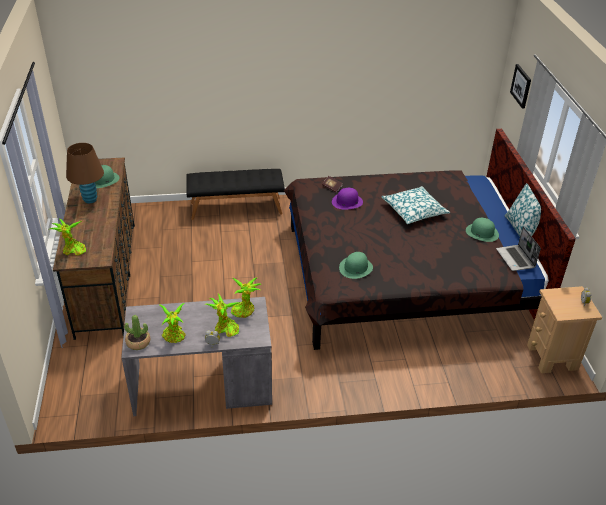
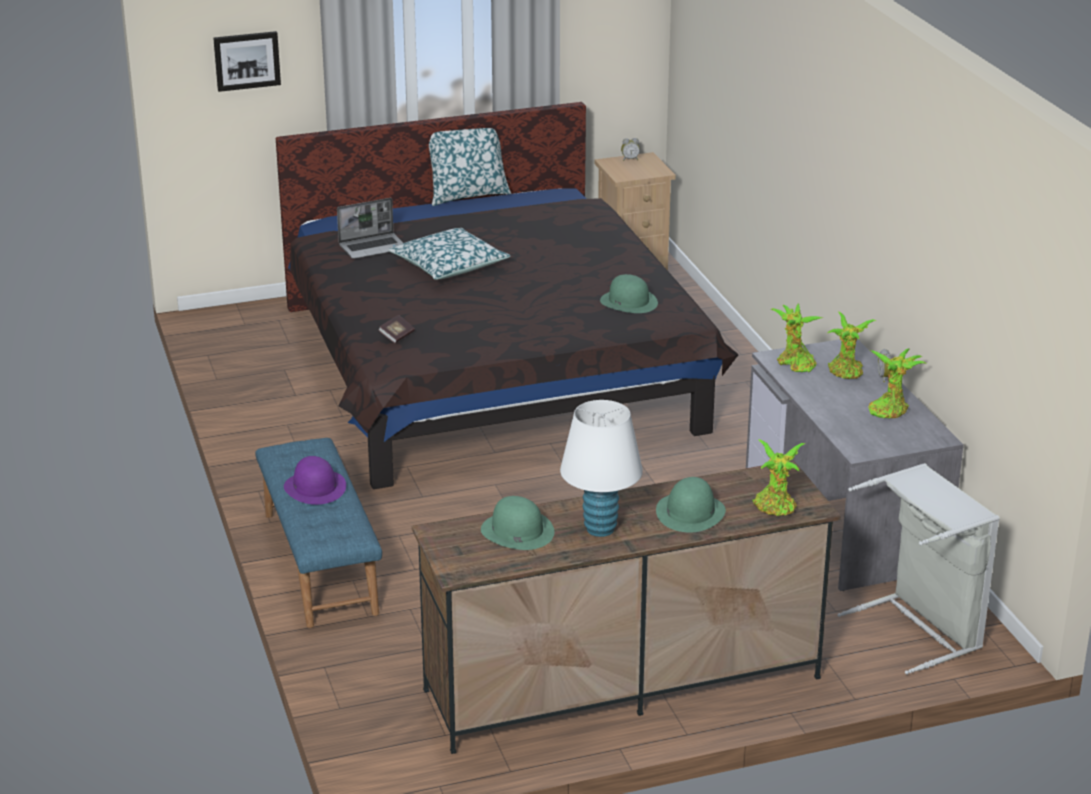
camera: 100 degrees left, 10 degrees down
brown table lamp [66,143,104,203] -> white table lamp [560,400,643,537]
potted plant [124,315,150,350] -> none
black bench [186,169,285,220] -> blue bench [255,438,382,628]
purple hat [332,188,363,209] -> purple hat moved to [284,456,346,505]
green hat [466,218,499,242] -> green hat moved to [656,477,726,532]
laptop [496,226,541,271] -> laptop moved to [337,198,403,259]
none -> grey laundry basket [837,463,1000,675]

